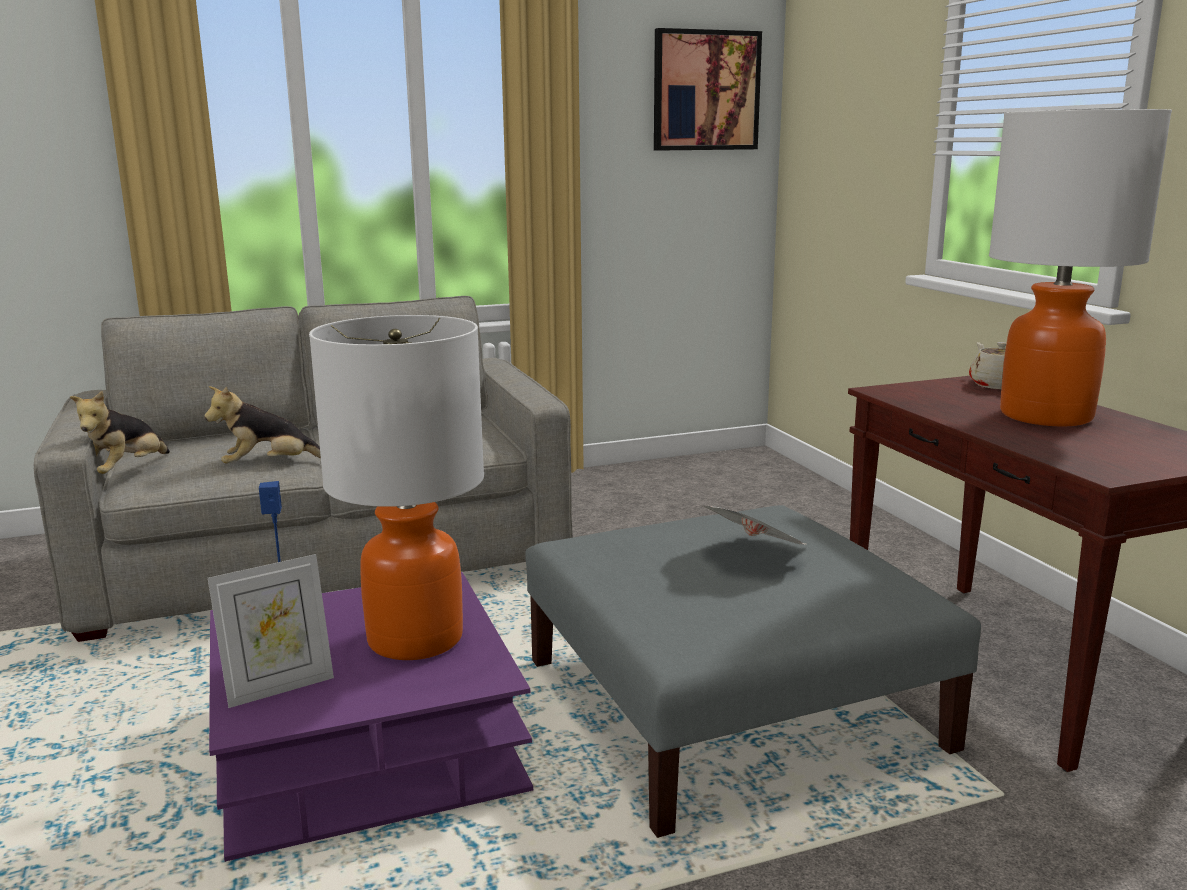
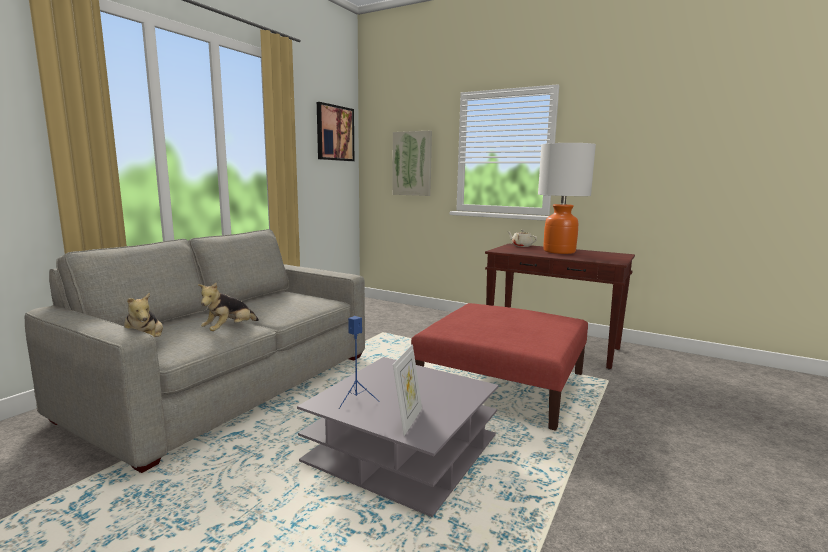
camera: 40 degrees left, 5 degrees down
purple coffee table [209,572,533,862] -> grey coffee table [297,357,499,517]
table lamp [309,315,484,660] -> none
grey ottoman [525,505,981,838] -> red ottoman [411,303,588,431]
newspaper [699,505,805,544] -> none
none -> picture [392,131,432,196]

